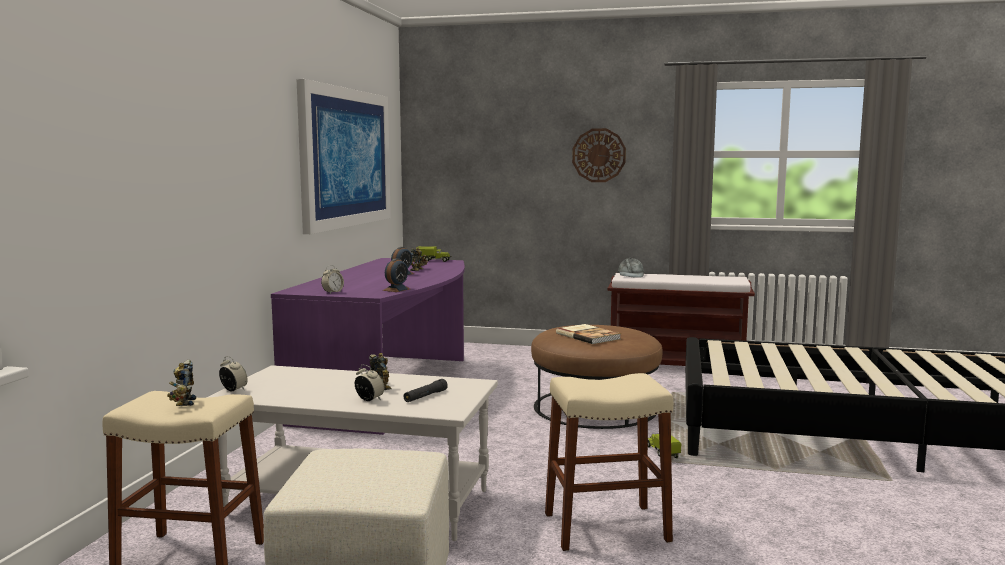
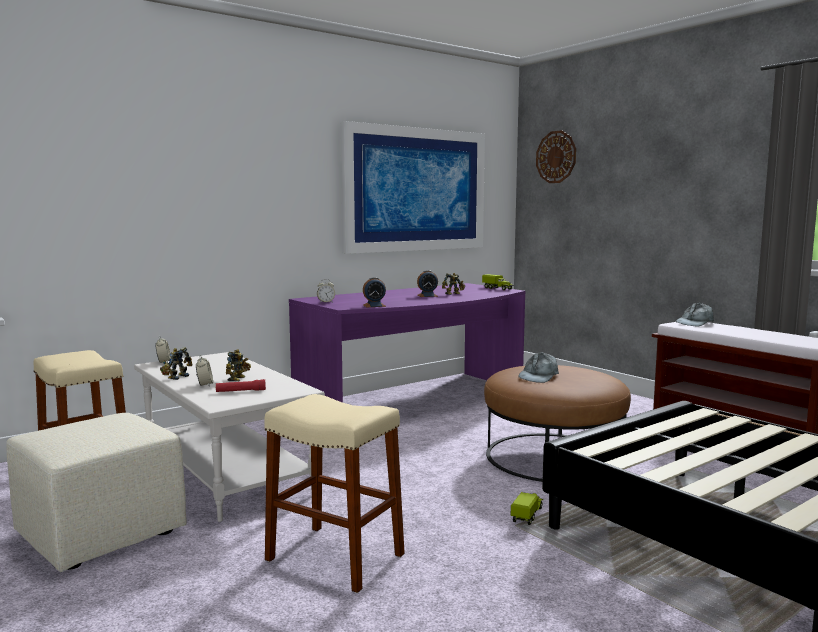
camera: 40 degrees right, 0 degrees up
toy robot [167,360,196,406] -> toy robot moved to [160,347,192,380]
black flashlight [403,379,448,402] -> red flashlight [216,379,266,392]
book [556,324,621,344] -> grey cap [519,352,559,383]
wall clock [572,128,626,182] -> wall clock moved to [536,130,576,183]

